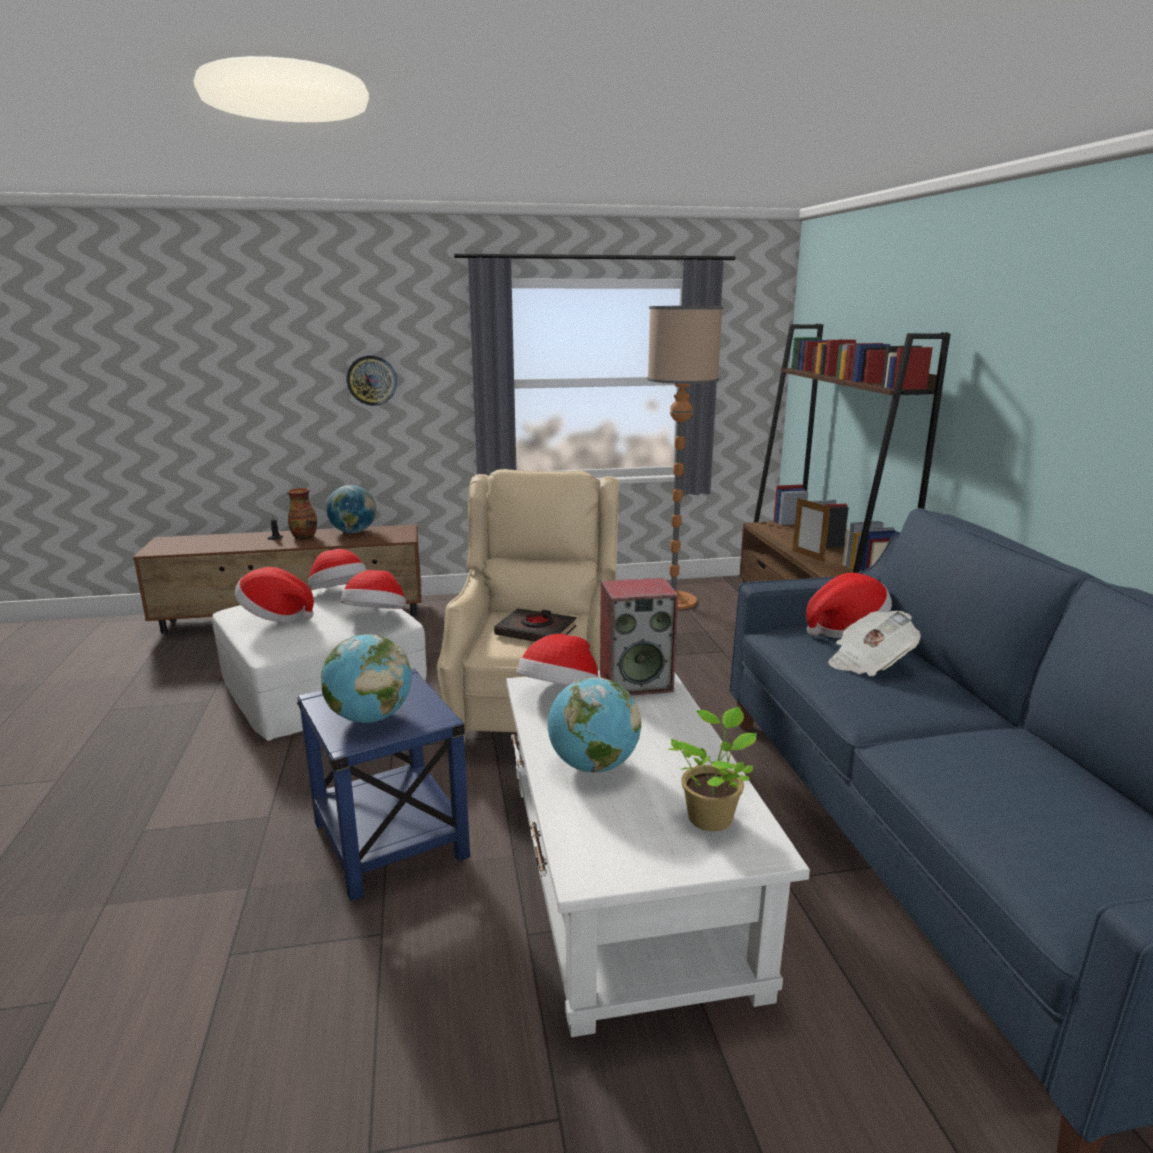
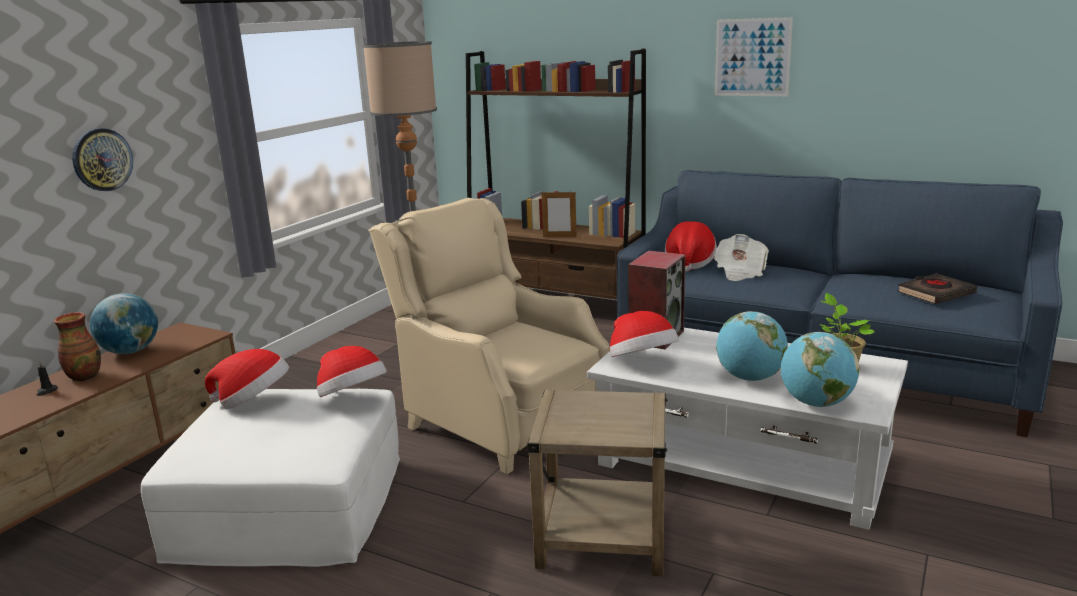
camera: 50 degrees left, 0 degrees up
hat [235,567,314,623] -> none
blue side table [297,668,470,901] -> beige side table [527,390,667,577]
globe [321,634,412,723] -> globe moved to [781,332,859,407]
black book [494,608,576,642] -> black book moved to [897,273,977,304]
none -> picture [715,17,793,96]

